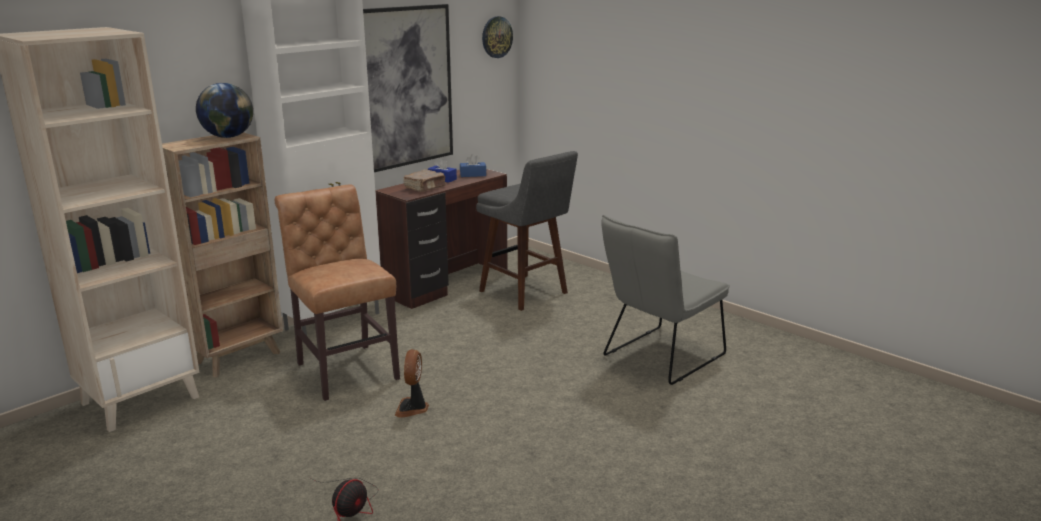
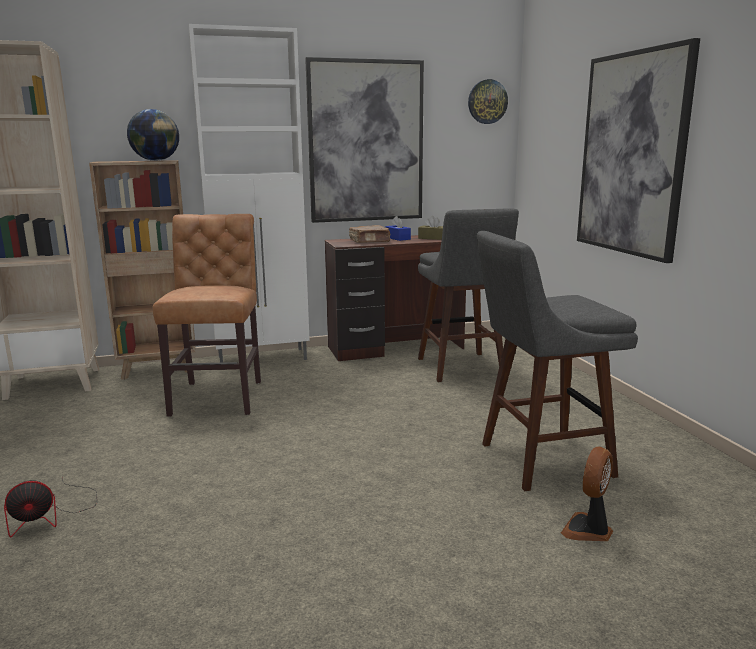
camera: 30 degrees right, 5 degrees down
fan [395,349,429,418] -> fan moved to [561,447,613,541]
blue tissue box [460,154,486,177] -> brown tissue box [418,216,443,240]
grey chair [601,215,730,385] -> grey stool [477,231,638,491]
none -> picture [577,38,700,263]

